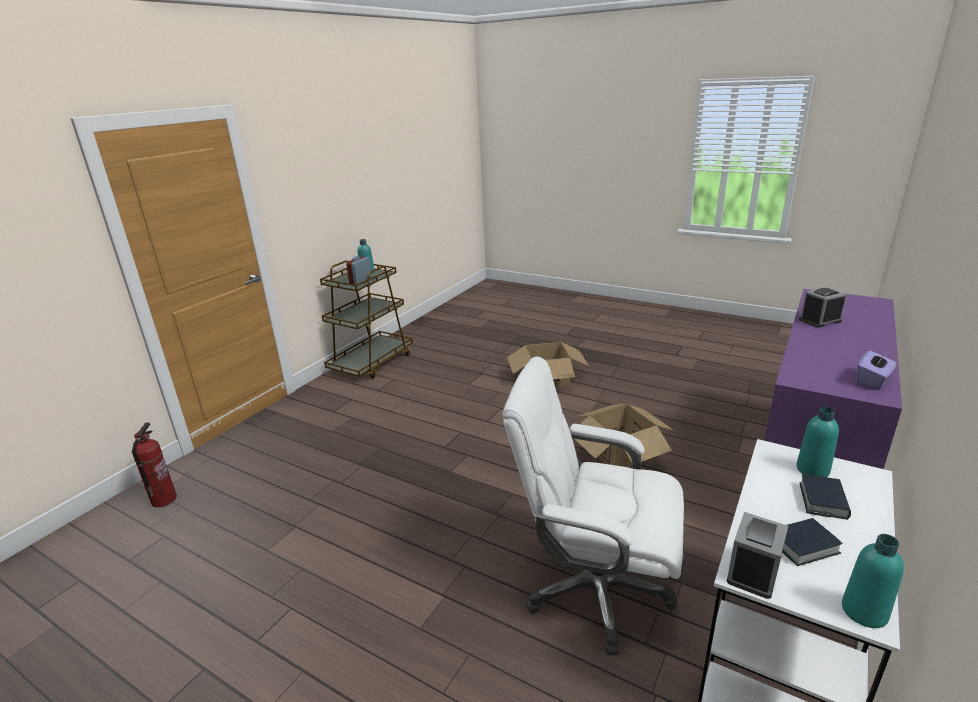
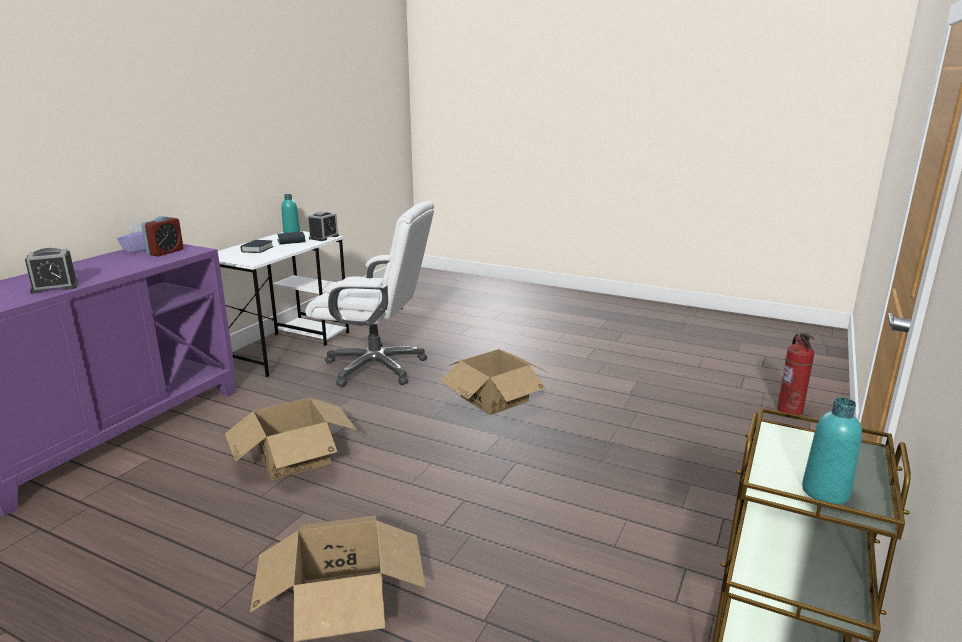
camera: 175 degrees right, 5 degrees down
alarm clock [346,256,372,285] -> alarm clock moved to [141,216,183,257]
turquoise bottle [796,407,839,477] -> none
none -> cardboard box [440,349,547,415]

